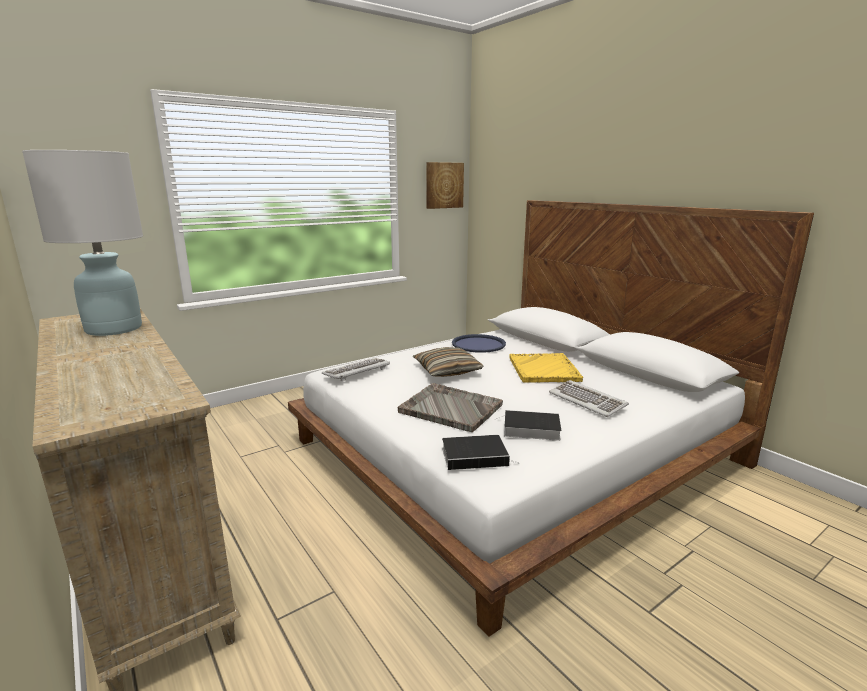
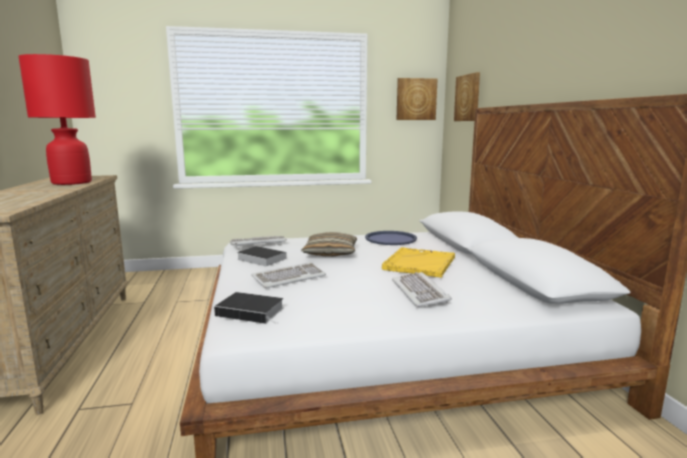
camera: 25 degrees right, 5 degrees down
white table lamp [22,150,143,336] -> red table lamp [18,54,96,185]
grey tray [398,383,503,432] -> keyboard [251,262,326,288]
book [496,410,561,441] -> book moved to [237,246,286,266]
none -> picture [454,72,480,121]

